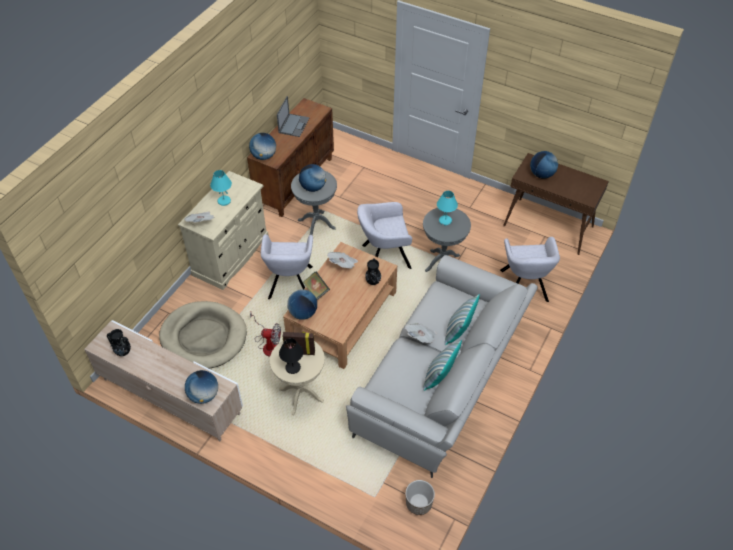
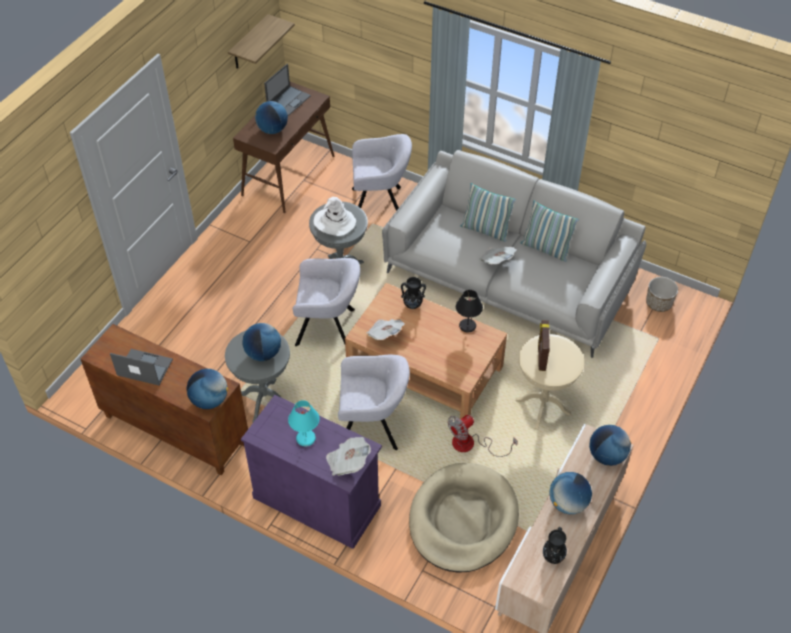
camera: 90 degrees left, 0 degrees up
beige cabinet [178,171,269,290] -> purple cabinet [241,395,382,549]
fan [250,312,281,357] -> fan turned 135 degrees counterclockwise [448,415,518,457]
black table lamp [279,338,303,374] -> black table lamp moved to [456,290,483,333]
globe [287,289,317,320] -> globe moved to [549,472,592,514]
book [303,271,330,300] -> none
grey armchair [357,202,412,269] -> grey armchair turned 75 degrees counterclockwise [293,258,360,346]
turquoise table lamp [437,191,458,225] -> white hat [314,197,356,236]
none -> shelf [228,14,295,69]
none -> laptop [264,64,311,116]

